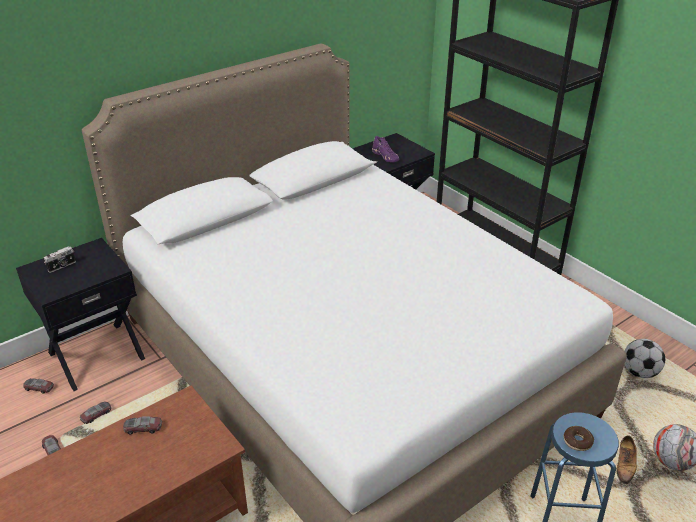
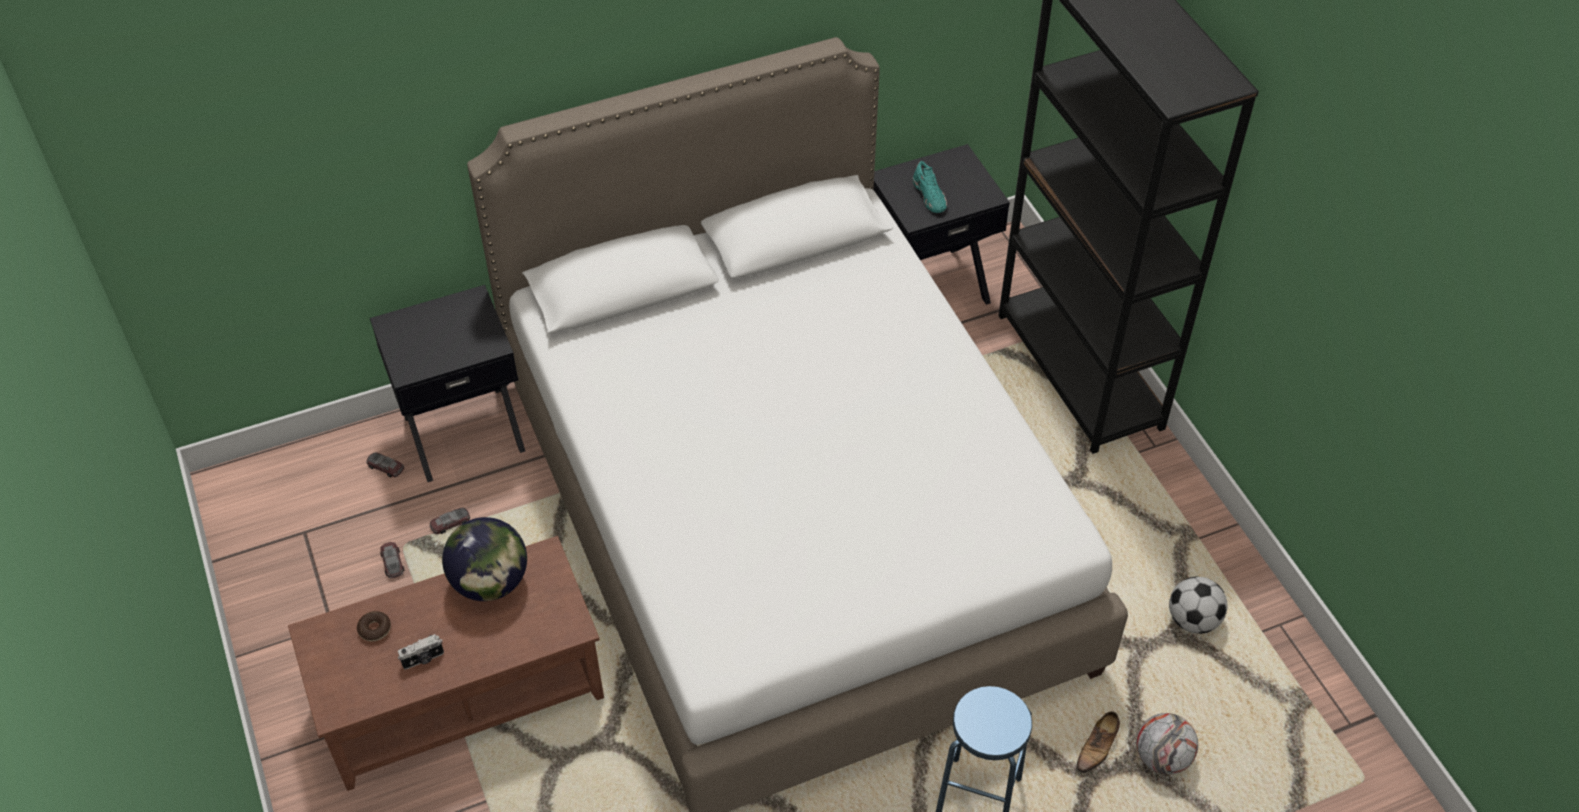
camera: 15 degrees right, 15 degrees up
camera [44,246,76,273] -> camera moved to [398,634,444,670]
toy car [123,416,162,435] -> globe [442,517,527,601]
purple shoe [372,136,399,163] -> turquoise shoe [912,161,947,213]
donut [564,426,594,451] -> donut moved to [357,611,391,641]

